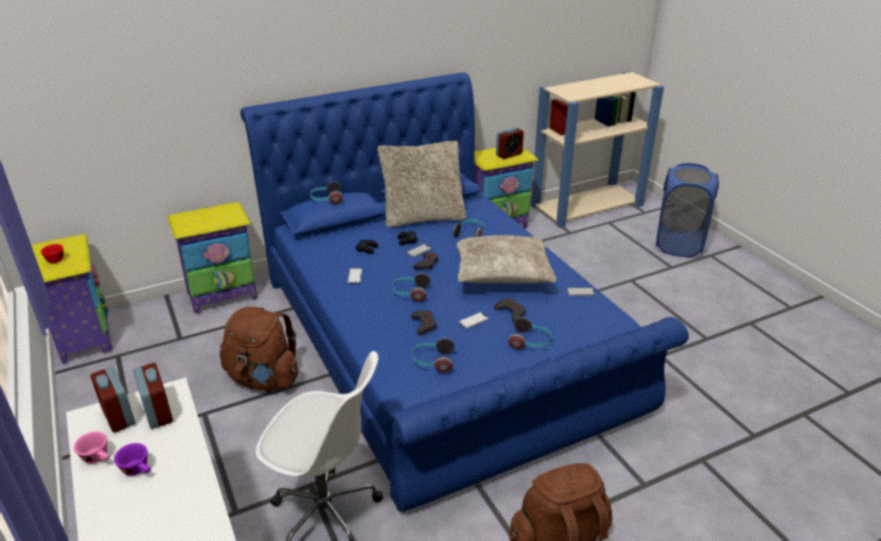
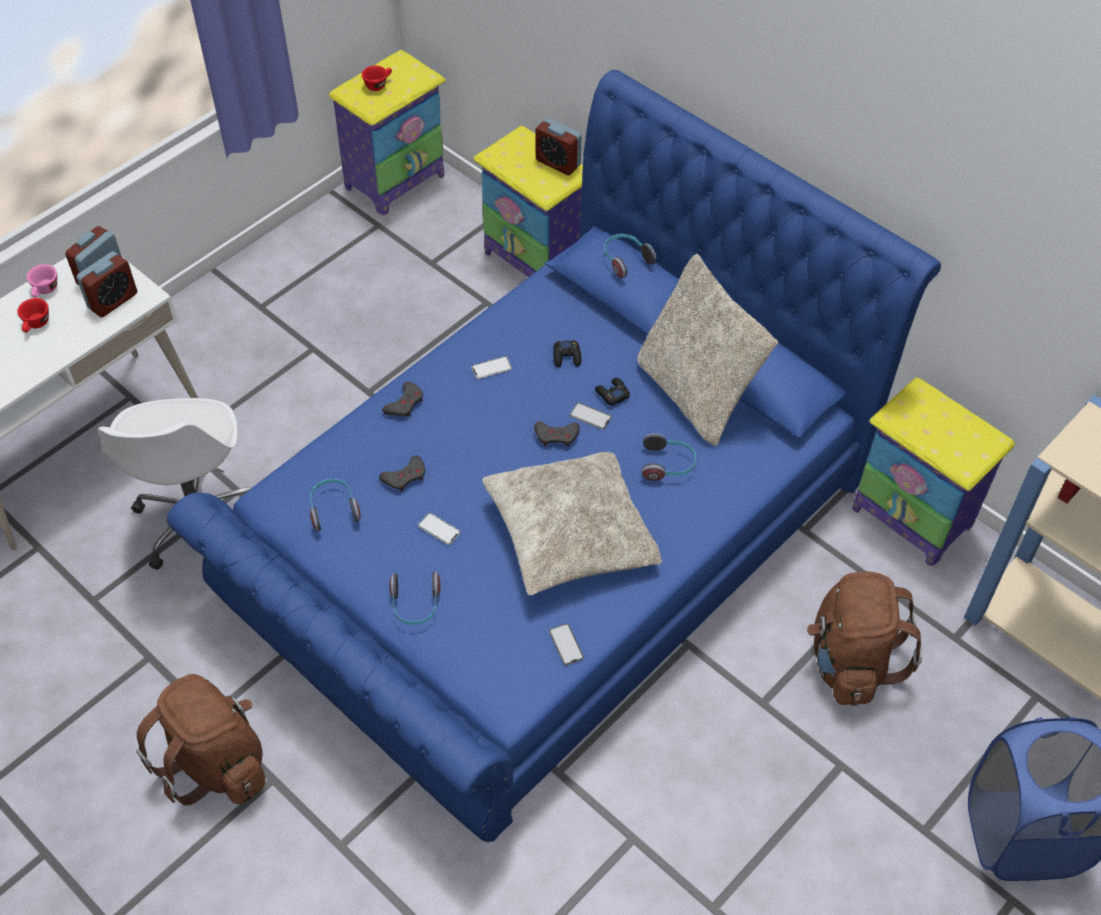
camera: 70 degrees right, 20 degrees up
purple cup [114,443,151,476] -> red cup [17,298,49,332]
brown backpack [220,307,298,391] -> brown backpack moved to [807,571,923,706]
headphones [392,273,431,302] -> none
grey game controller [494,299,526,322] -> grey game controller moved to [382,382,423,417]
alarm clock [496,127,524,159] -> alarm clock moved to [535,118,581,175]

